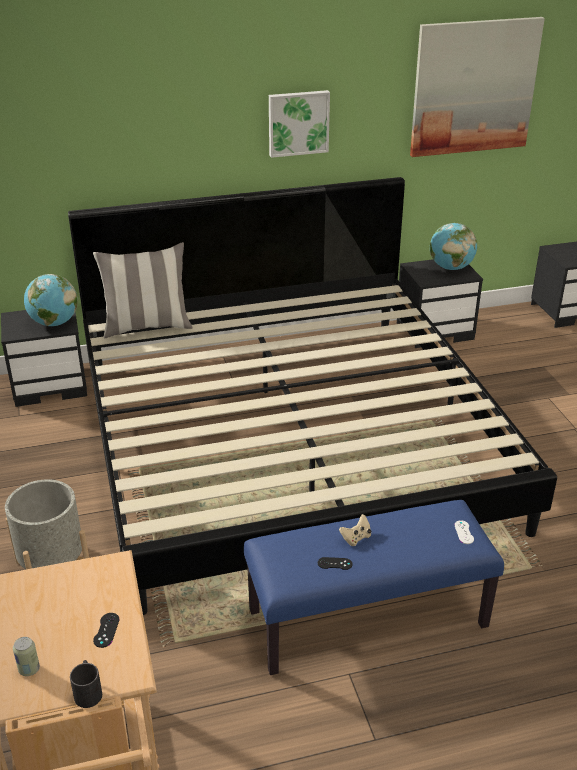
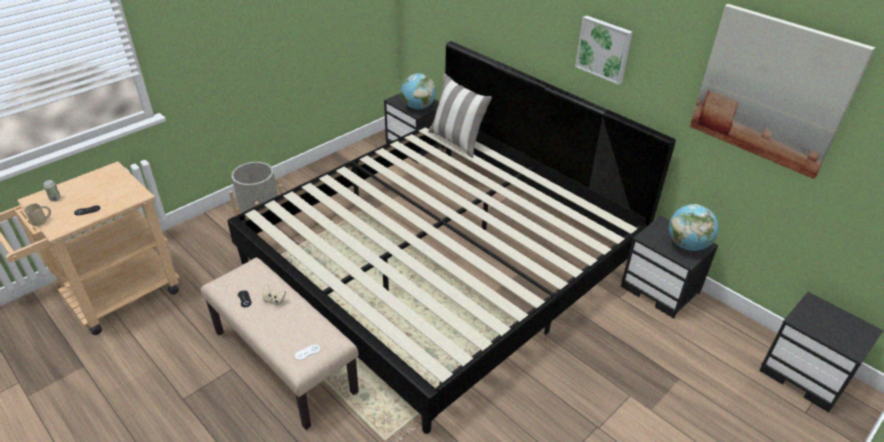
camera: 60 degrees right, 5 degrees up
black mug [70,660,102,708] -> beige mug [24,204,51,226]
blue bench [244,500,504,675] -> beige bench [201,258,359,430]

